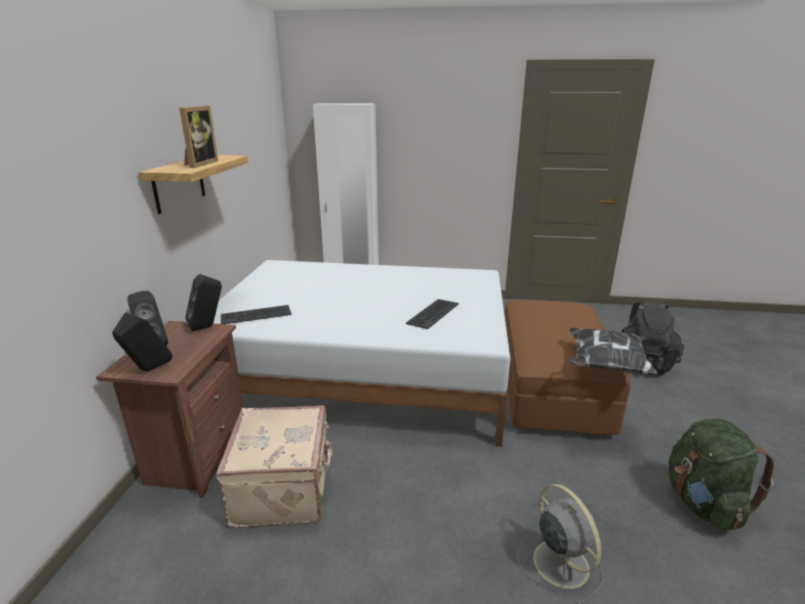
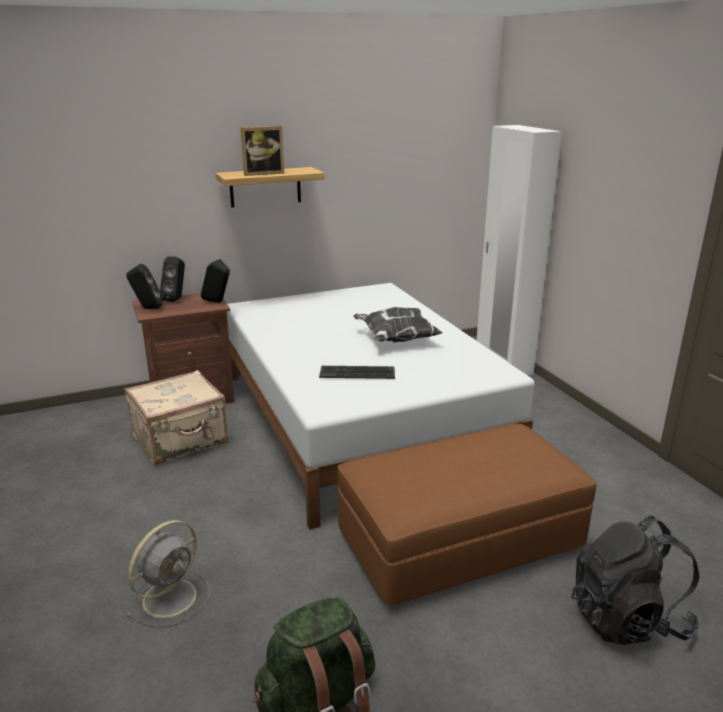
camera: 60 degrees right, 0 degrees up
keyboard [221,305,292,324] -> none
pillow [568,328,658,374] -> pillow moved to [353,307,443,343]

